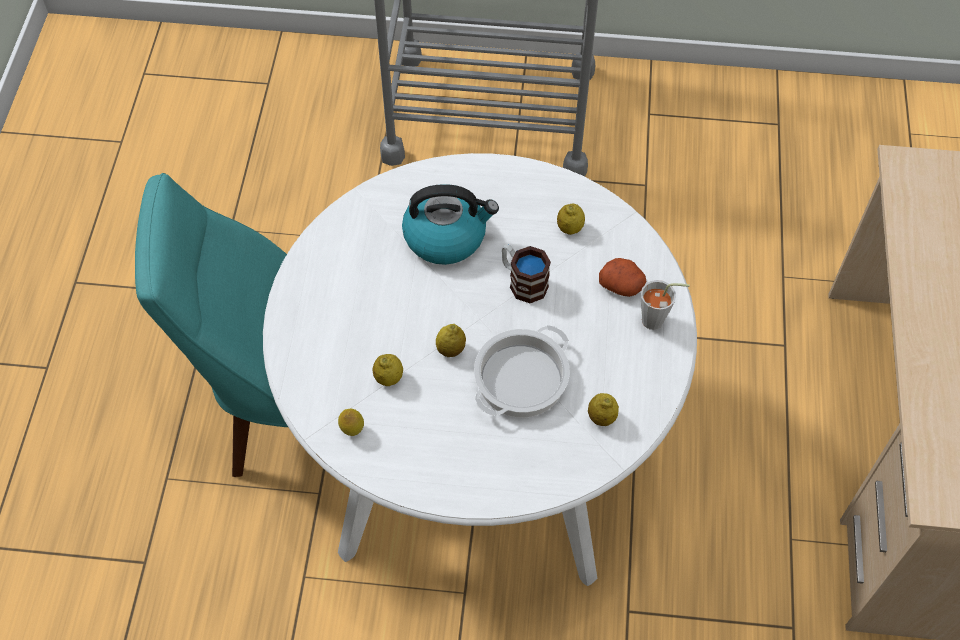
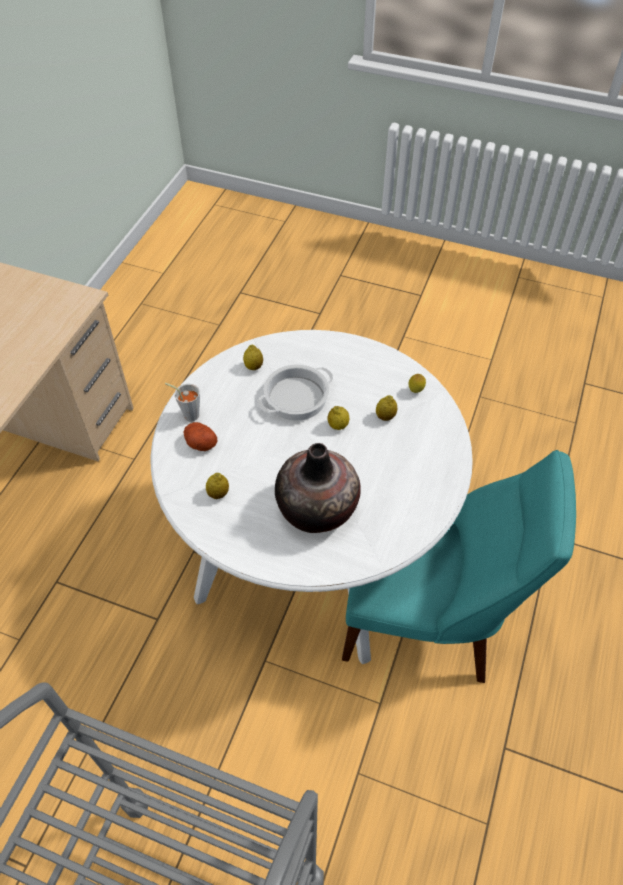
camera: 165 degrees left, 5 degrees down
kettle [402,184,499,265] -> vase [275,443,361,533]
mug [502,244,551,303] -> none

